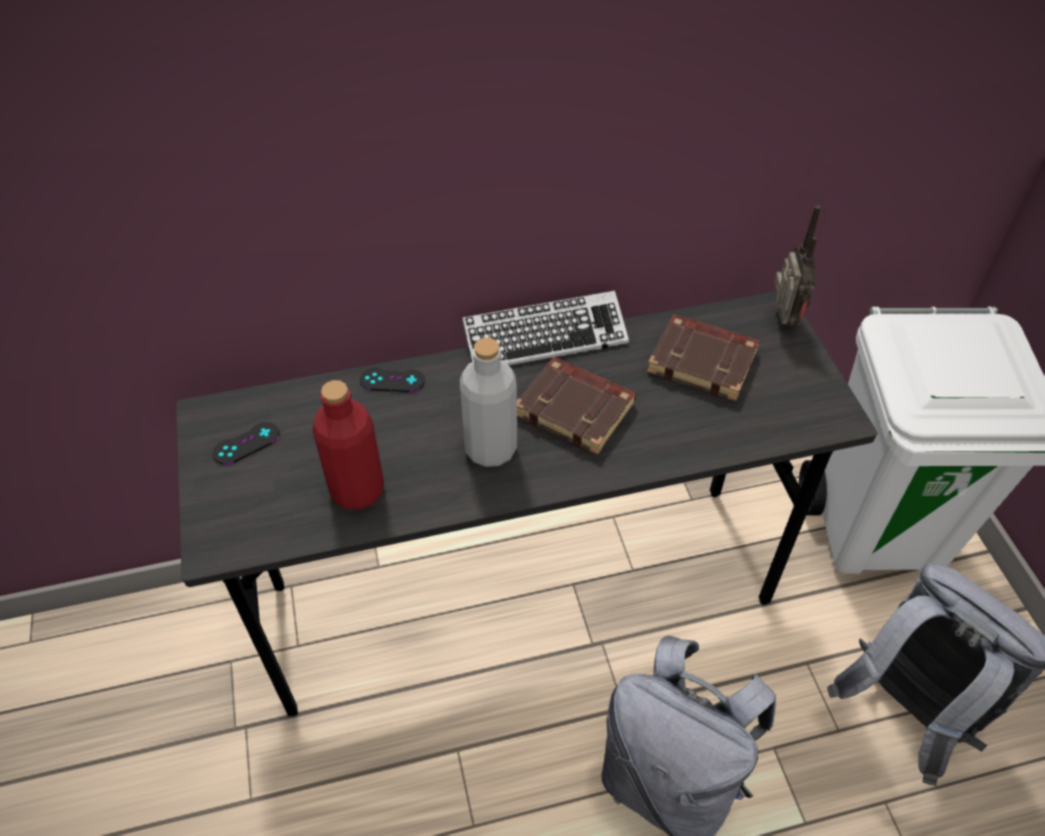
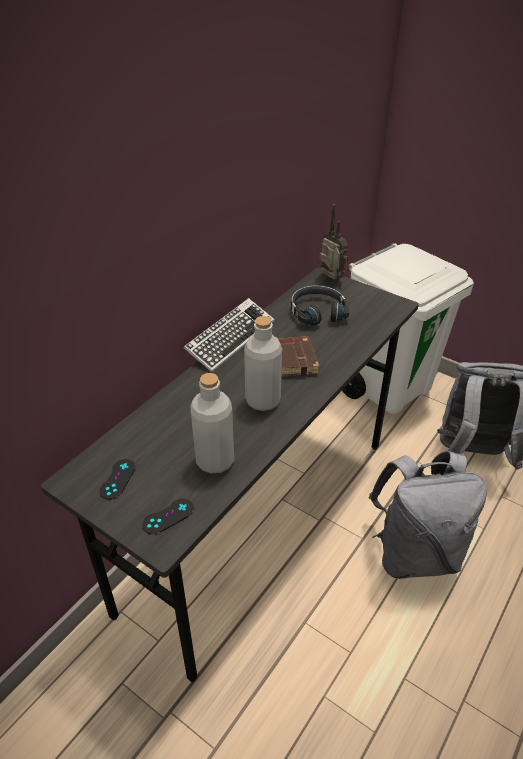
camera: 40 degrees left, 10 degrees down
red bottle [312,380,384,510] -> grey bottle [191,373,234,474]
black game controller [360,368,425,392] -> black game controller moved to [142,499,194,535]
brown book [647,314,760,401] -> black headphones [291,285,350,325]

